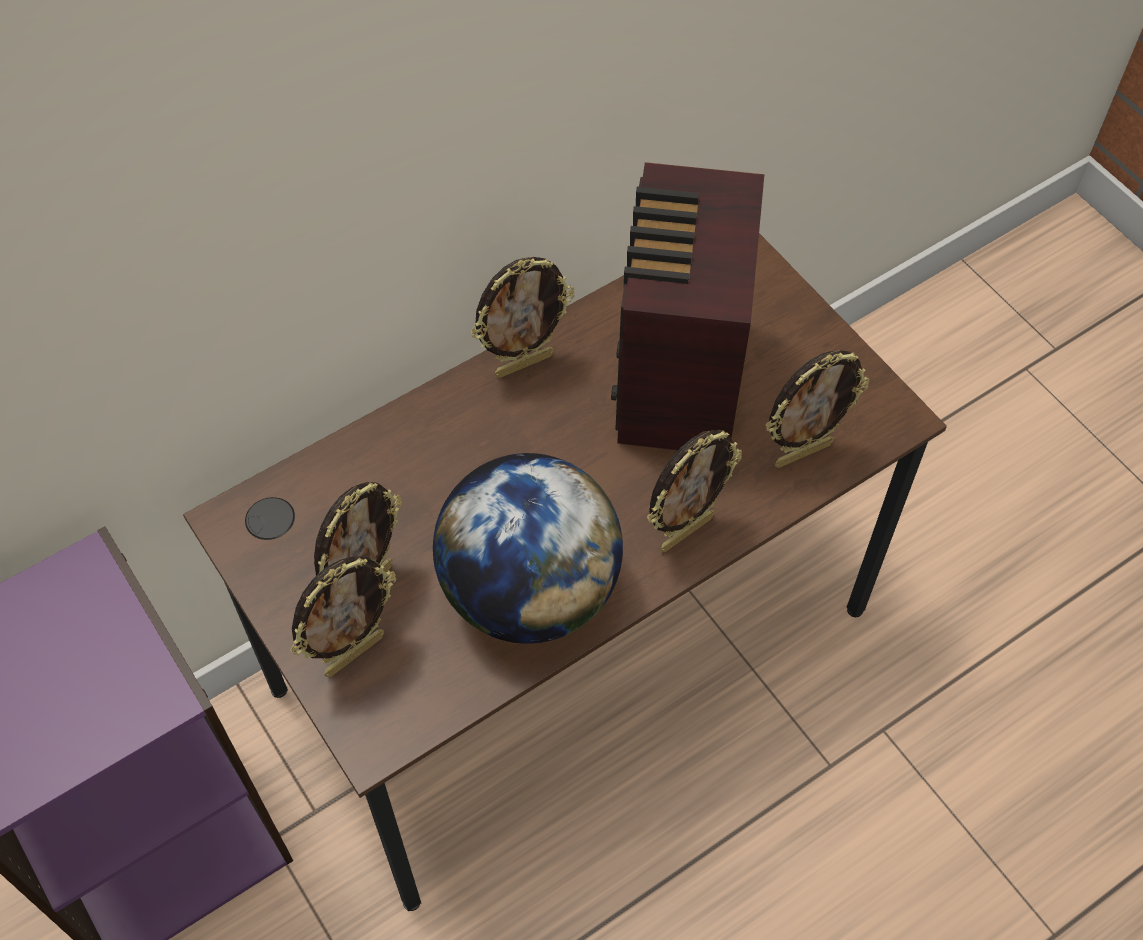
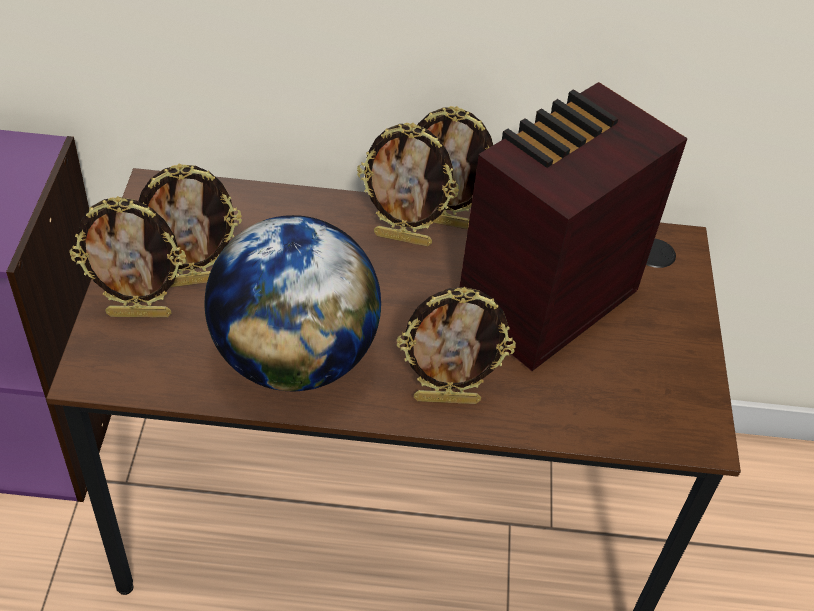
camera: 35 degrees right, 10 degrees down
picture frame [766,350,870,468] -> picture frame moved to [357,123,459,246]

